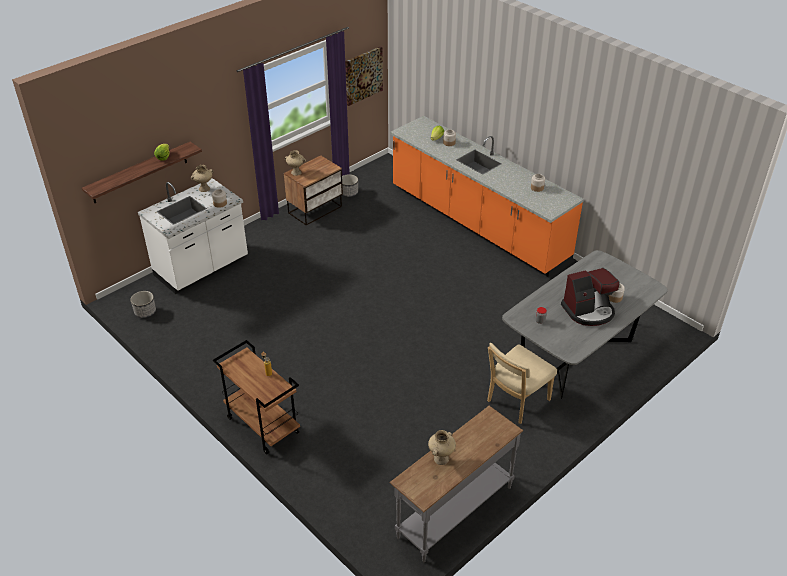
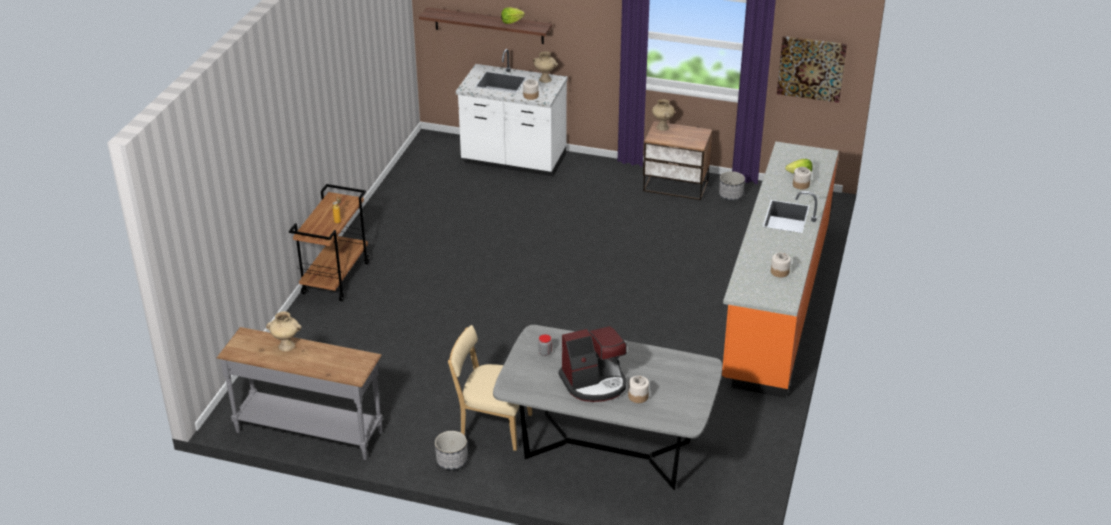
camera: 60 degrees right, 5 degrees down
planter [131,291,156,318] -> planter moved to [435,431,467,470]
coffee machine [561,268,619,326] -> coffee machine turned 60 degrees counterclockwise [559,326,627,402]

